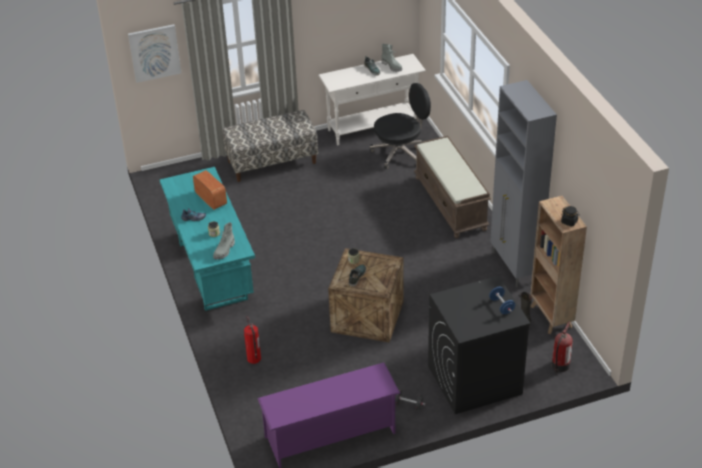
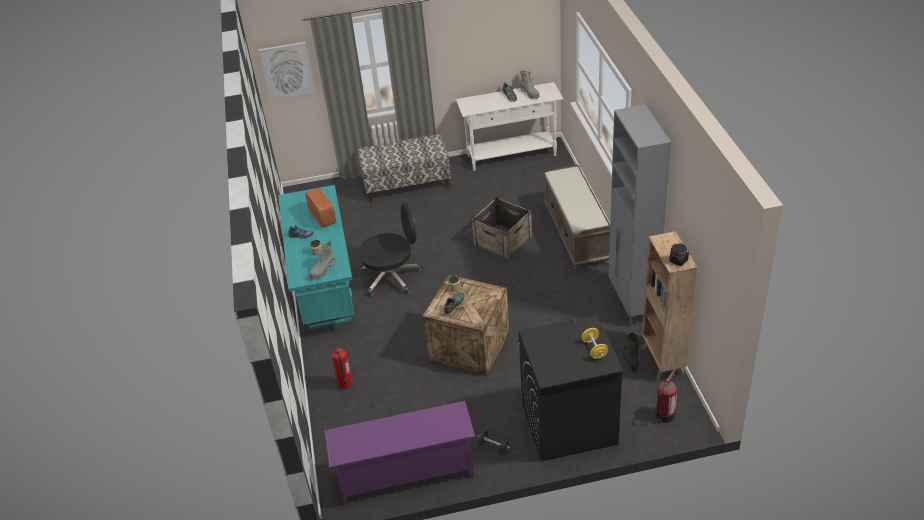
camera: 10 degrees right, 0 degrees up
black office chair [370,83,431,169] -> black office chair moved to [359,202,423,297]
blue dumbbell [489,287,515,314] -> yellow dumbbell [581,328,608,359]
none -> crate [471,196,532,261]

